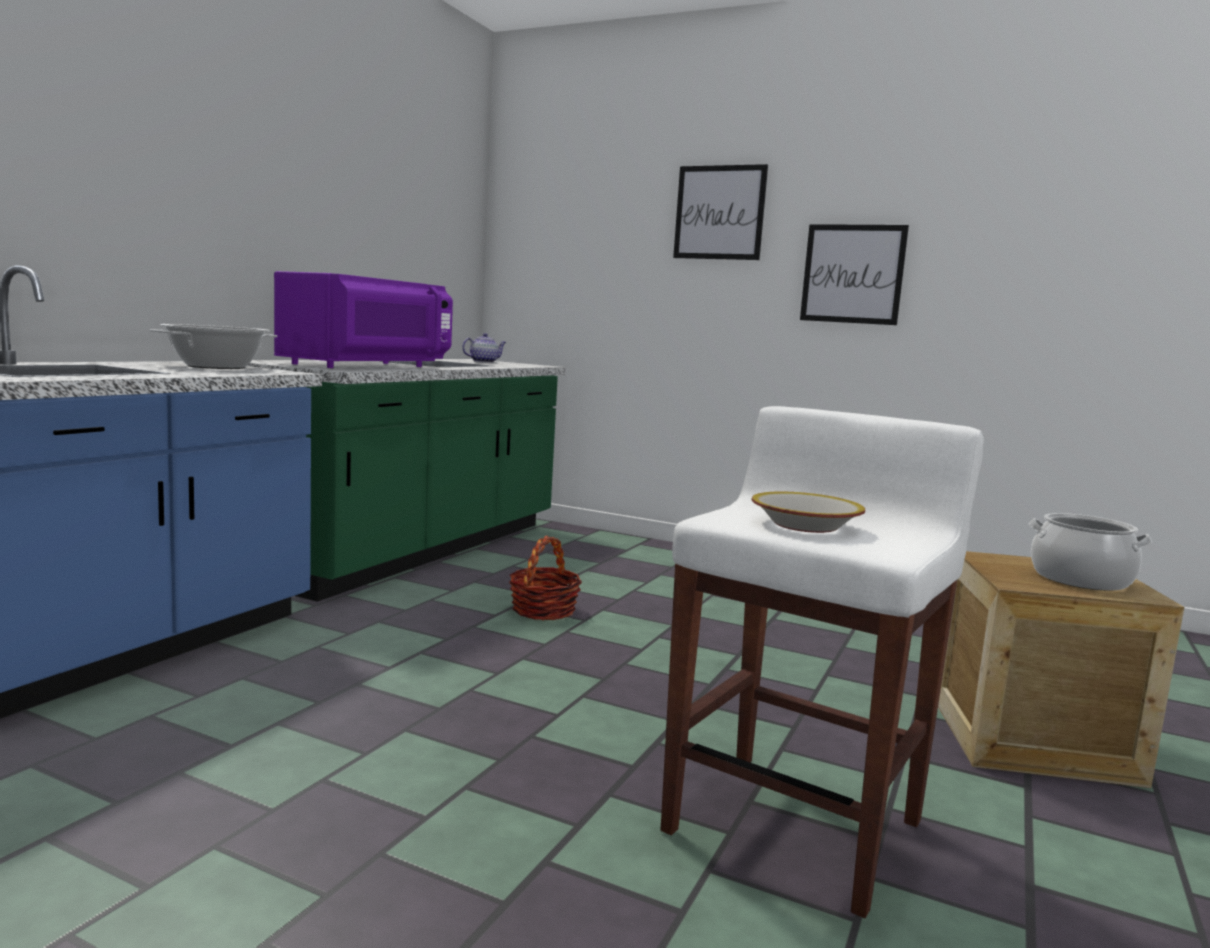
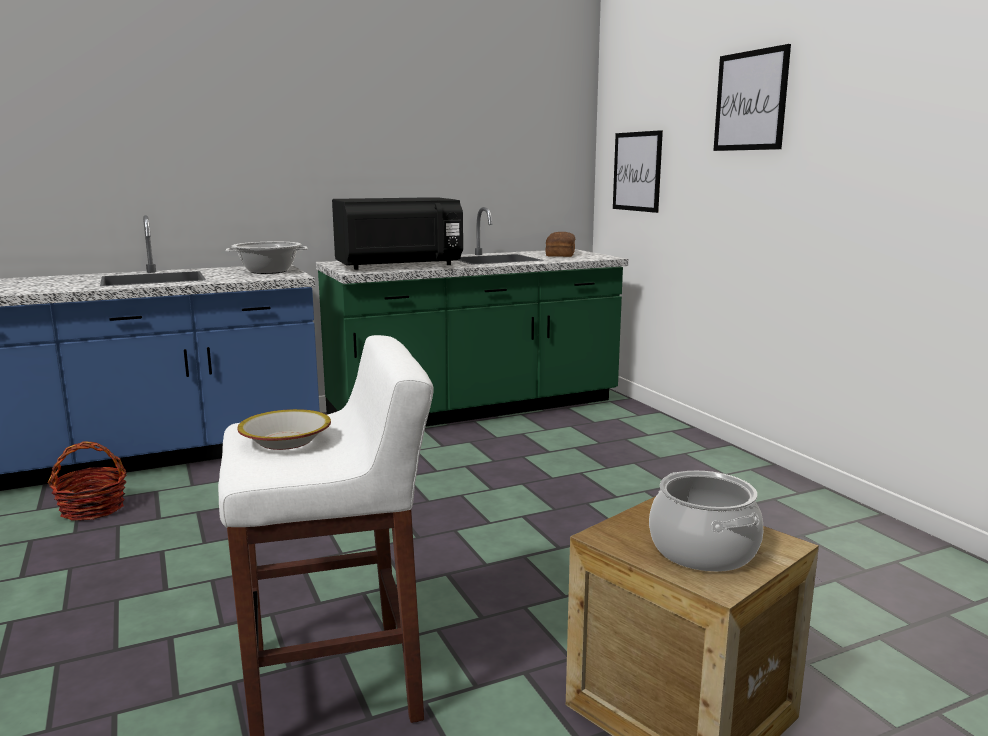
camera: 40 degrees right, 5 degrees up
purple microwave [274,271,453,368] -> black microwave [332,198,463,270]
teapot [462,333,506,363] -> bread [546,232,576,257]
basket [509,536,582,621] -> basket moved to [47,442,127,521]
picture [800,224,909,325] -> picture moved to [613,130,663,213]

